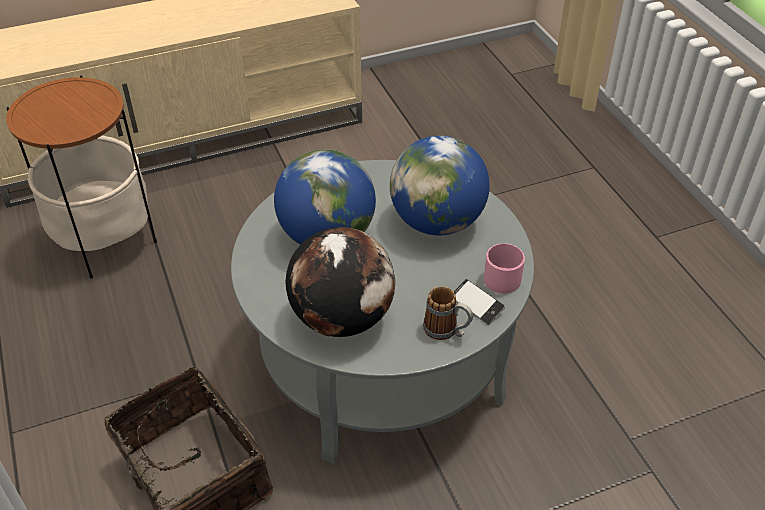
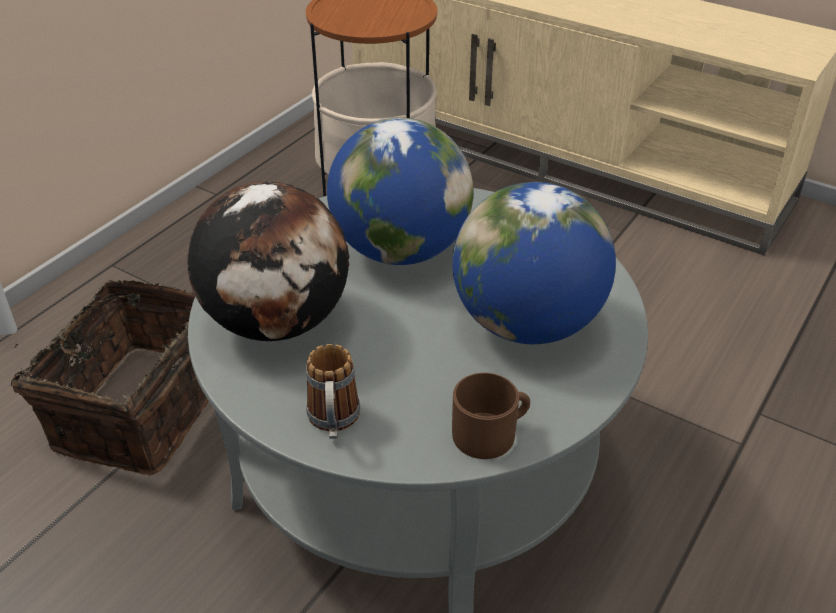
camera: 55 degrees right, 5 degrees down
phone [454,279,505,325] -> none
pink mug [484,244,525,294] -> brown mug [452,373,530,459]

